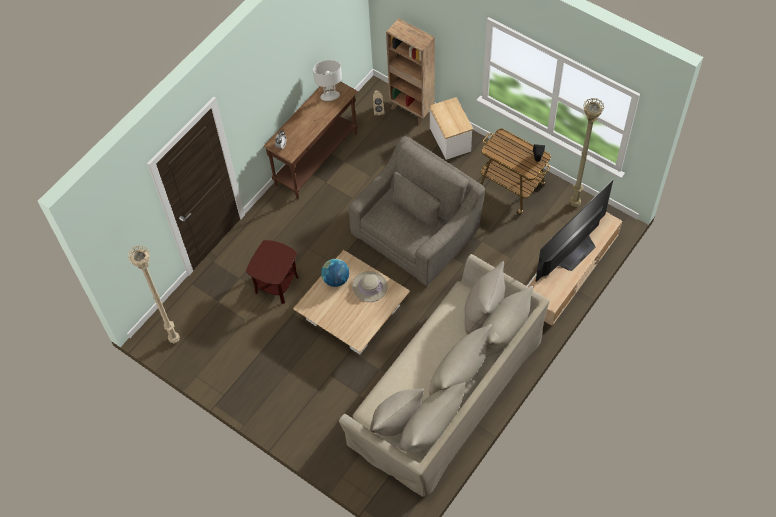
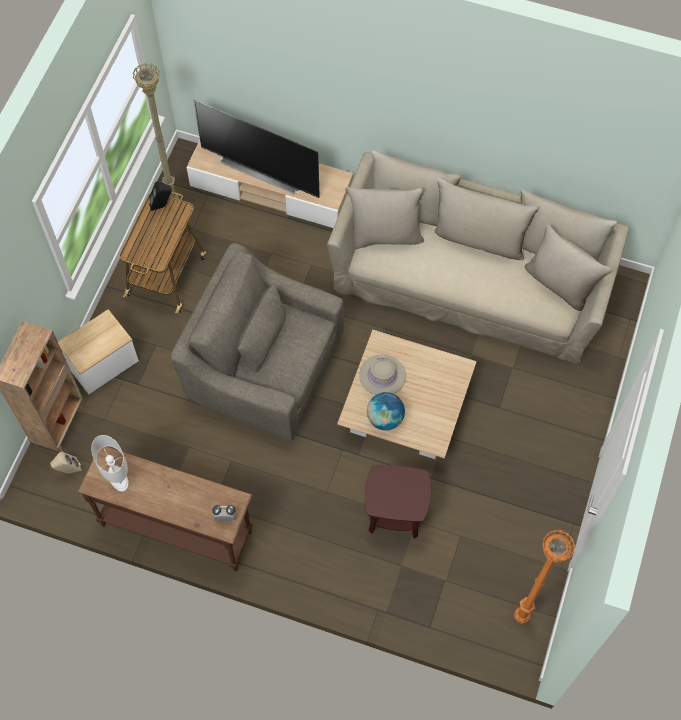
camera: 110 degrees left, 5 degrees up
beige floor lamp [127,245,180,343] -> orange floor lamp [514,530,575,624]

